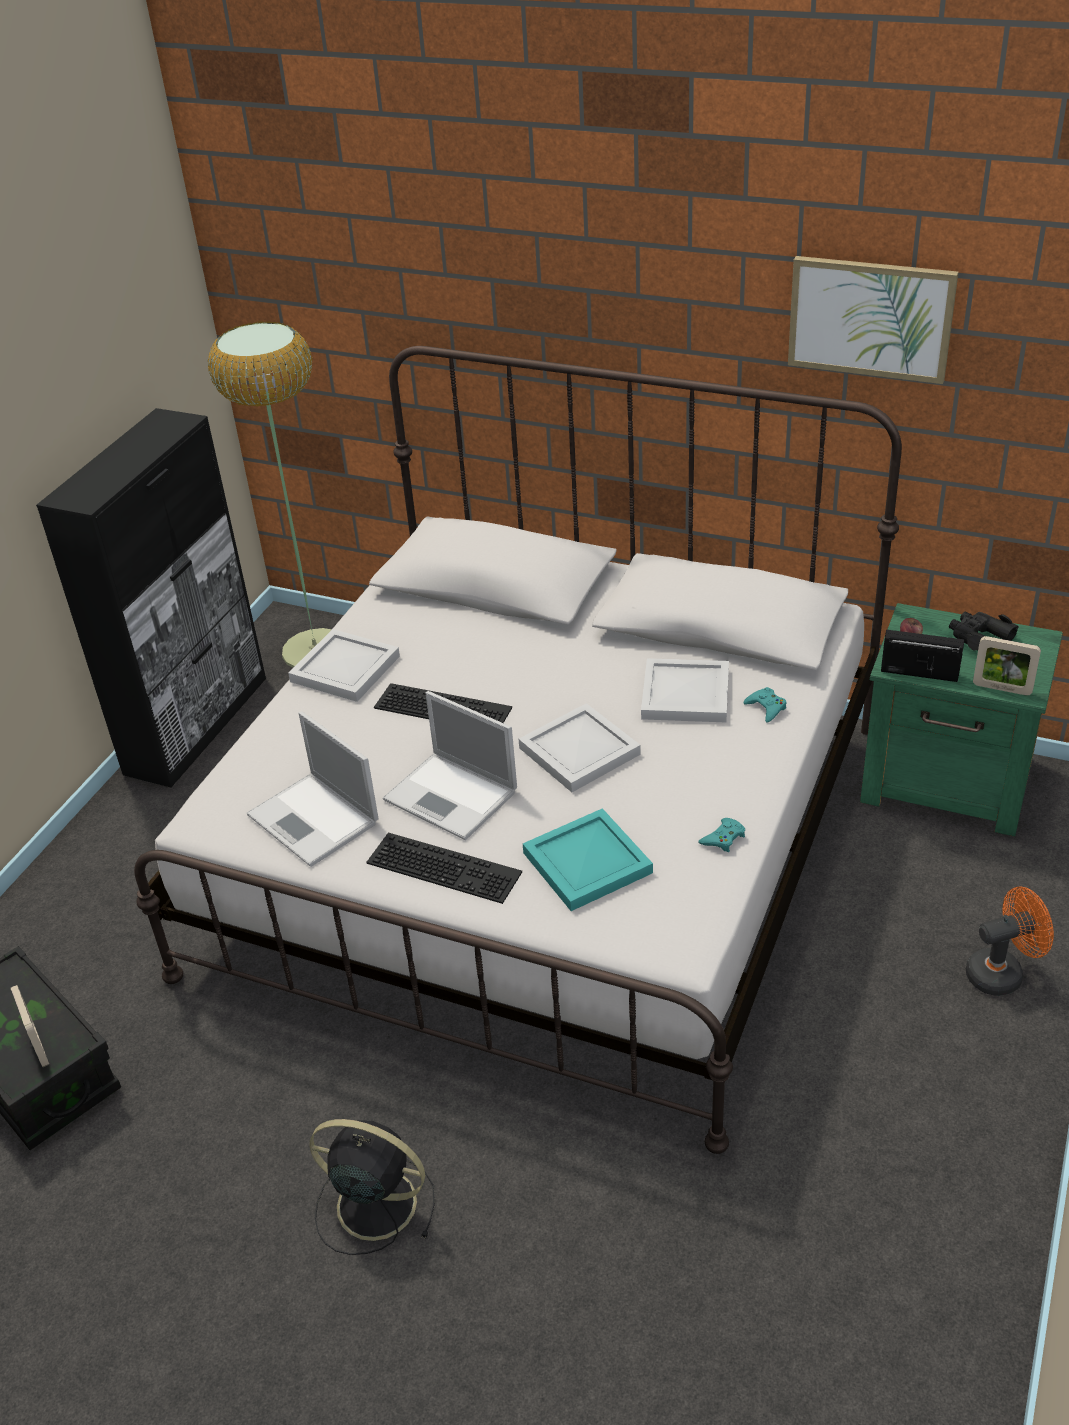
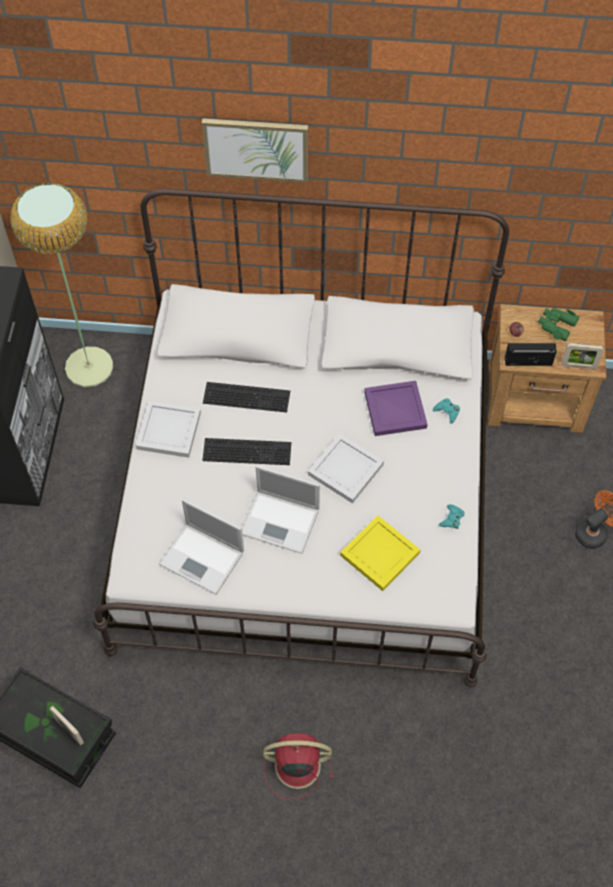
camera: 20 degrees left, 20 degrees up
black fan [309,1119,435,1255] -> red fan [263,733,333,800]
keyboard [366,832,522,904] -> keyboard moved to [203,382,290,413]
turquoise tray [523,808,653,911] -> yellow tray [340,516,420,591]
white tray [641,658,729,722] -> purple tray [364,381,428,436]
picture [788,256,959,384] -> picture moved to [202,118,308,183]
green nightstand [860,603,1063,837] -> brown nightstand [488,304,606,433]
black binoculars [949,612,1019,651] -> green binoculars [538,308,580,341]

